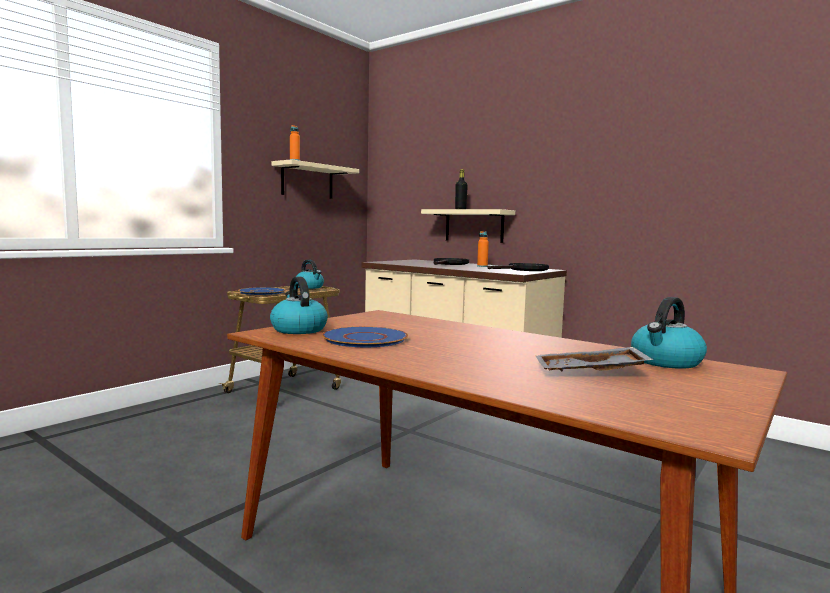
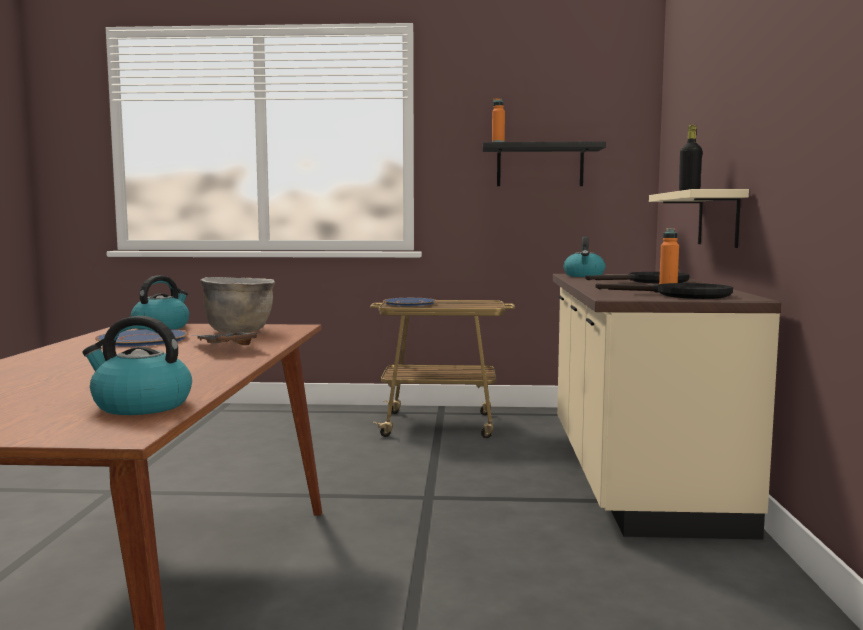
camera: 55 degrees right, 0 degrees up
beige shelf [271,159,359,199] -> black shelf [482,141,606,186]
kettle [296,260,324,289] -> kettle moved to [564,237,606,277]
grey tray [536,347,654,371] -> grey tray moved to [192,333,257,346]
none -> brown cooking pot [200,277,275,333]

